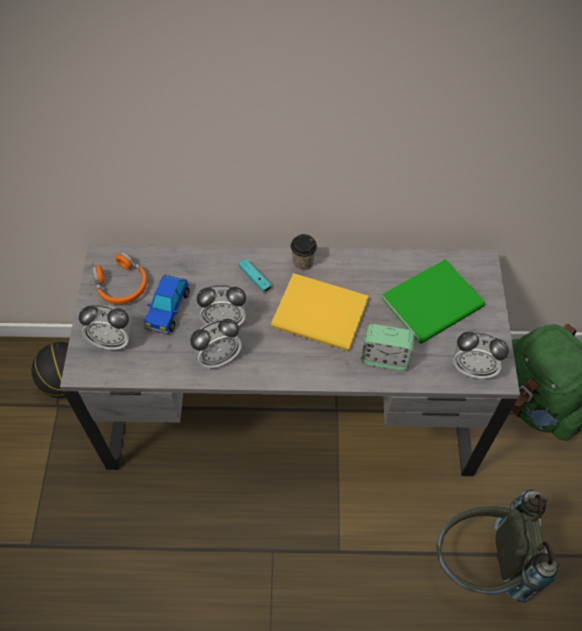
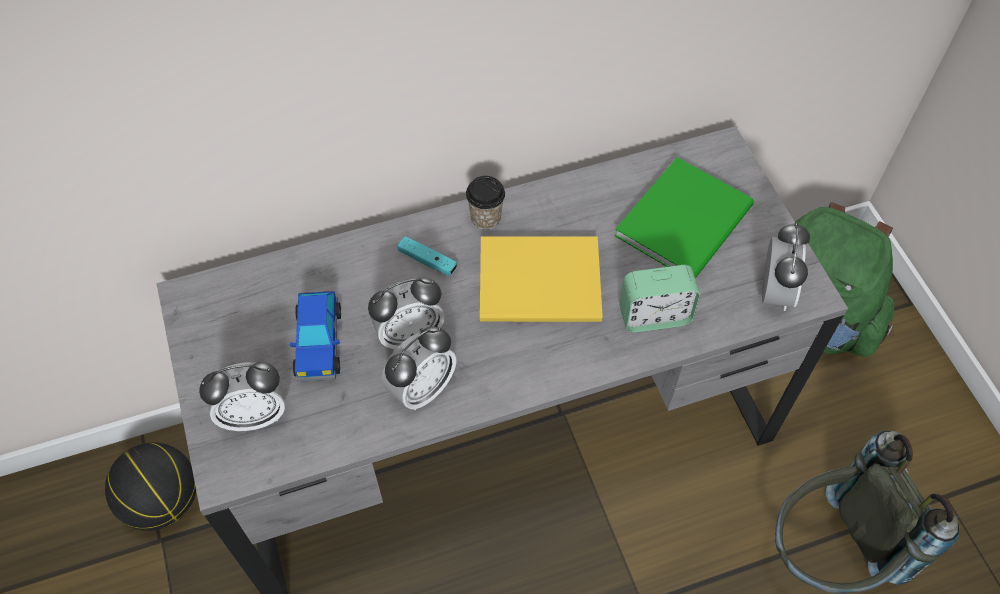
camera: 20 degrees left, 0 degrees up
orange headphones [92,252,147,304] -> none
alarm clock [453,332,509,379] -> alarm clock turned 75 degrees counterclockwise [762,222,810,311]

